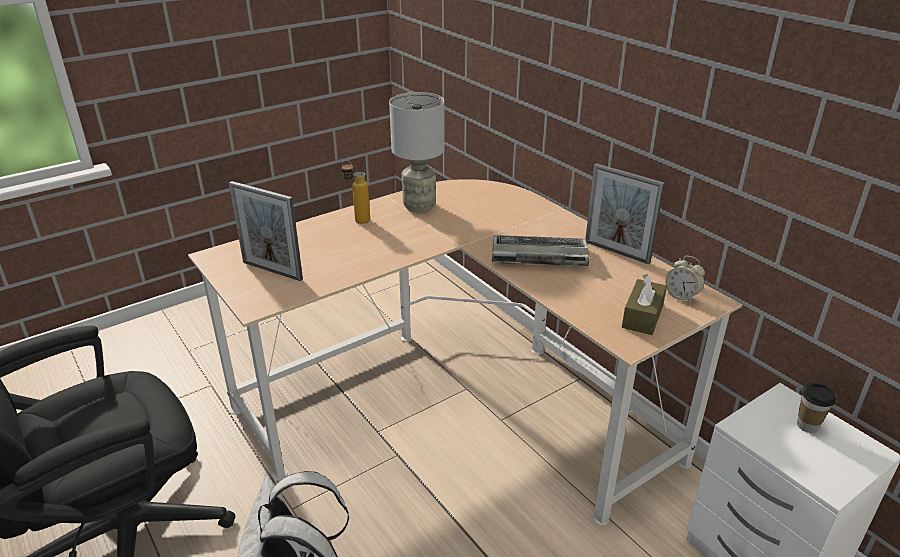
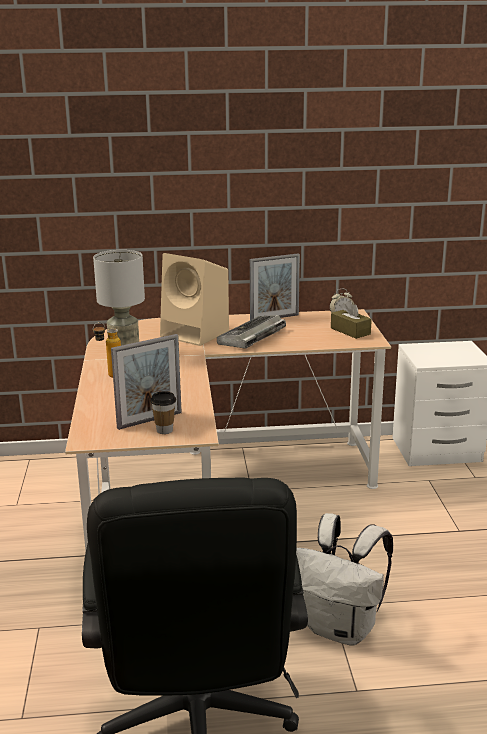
camera: 60 degrees left, 10 degrees down
cup [797,382,836,433] -> cup moved to [150,391,176,434]
none -> beige speaker [160,253,229,346]

